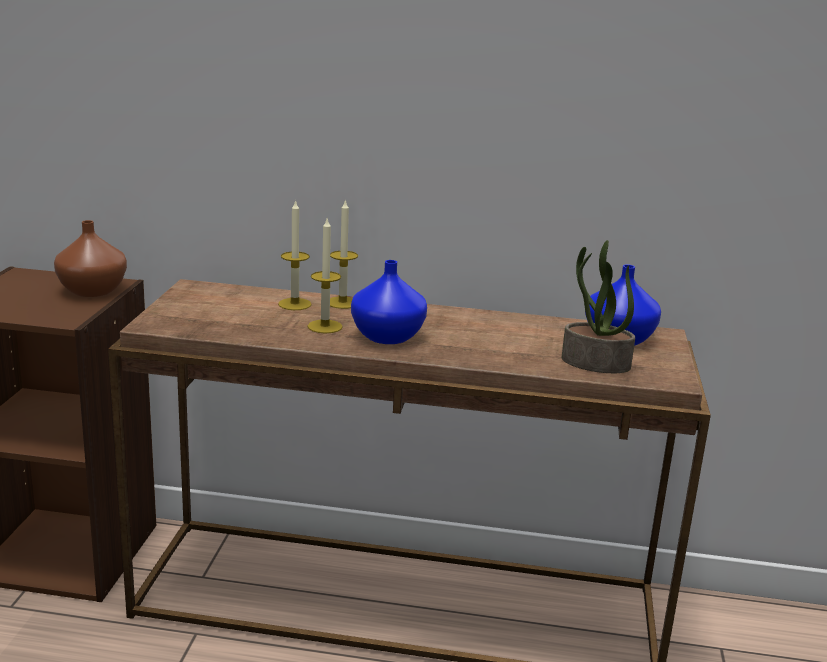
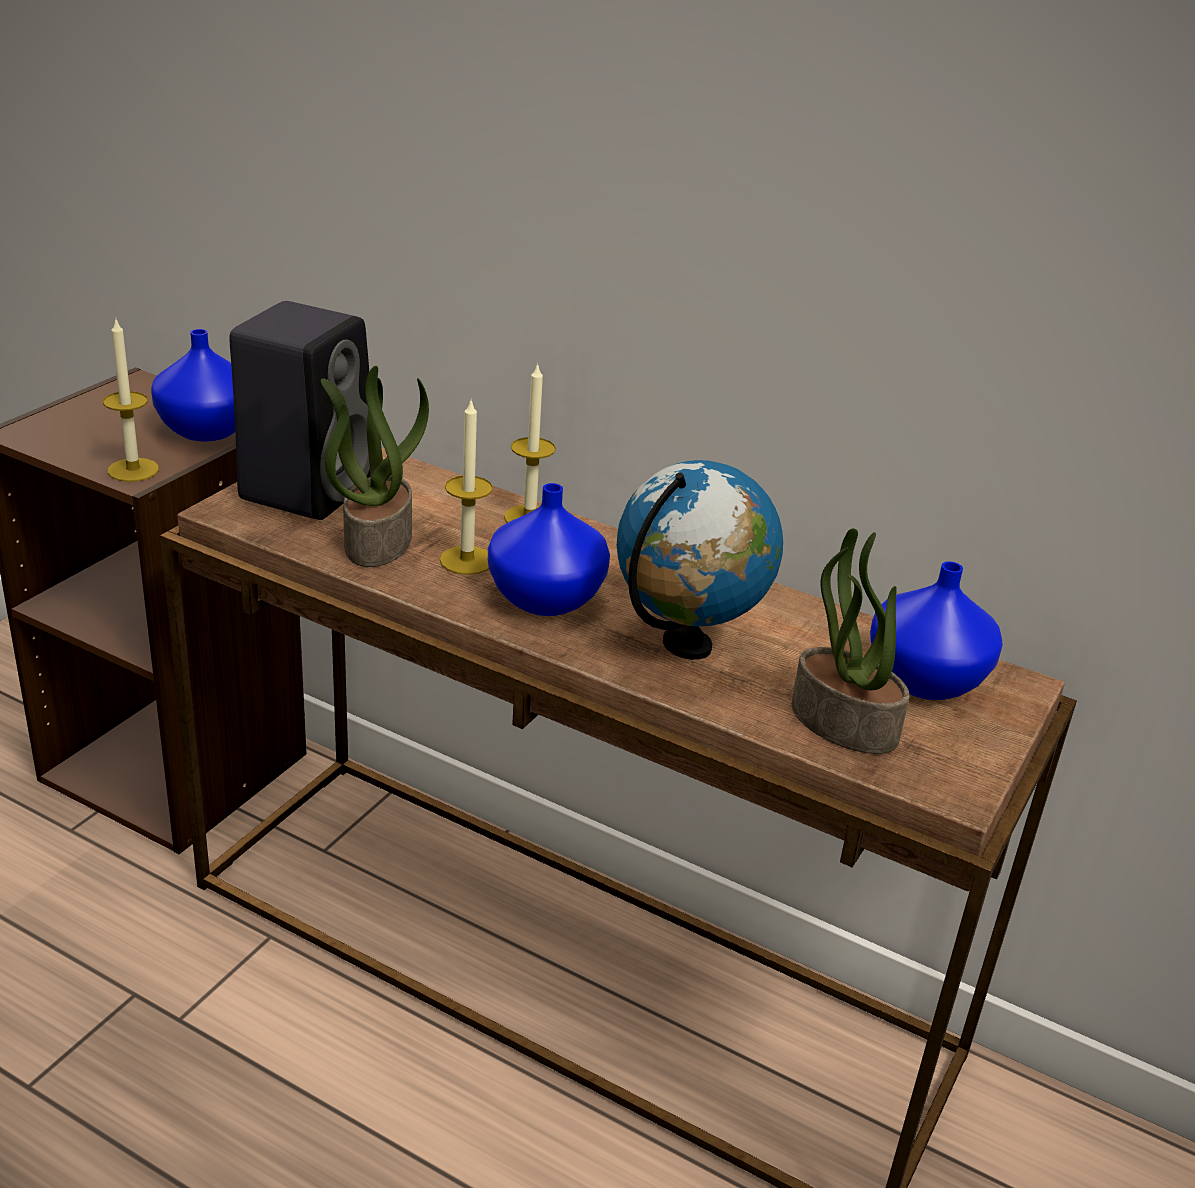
camera: 20 degrees right, 10 degrees up
brown vase [54,220,127,297] -> blue vase [151,329,235,442]
candle [278,199,312,310] -> candle moved to [103,317,159,482]
none -> black speaker [229,301,370,520]
none -> potted plant [321,366,429,567]
none -> globe [617,460,783,660]

